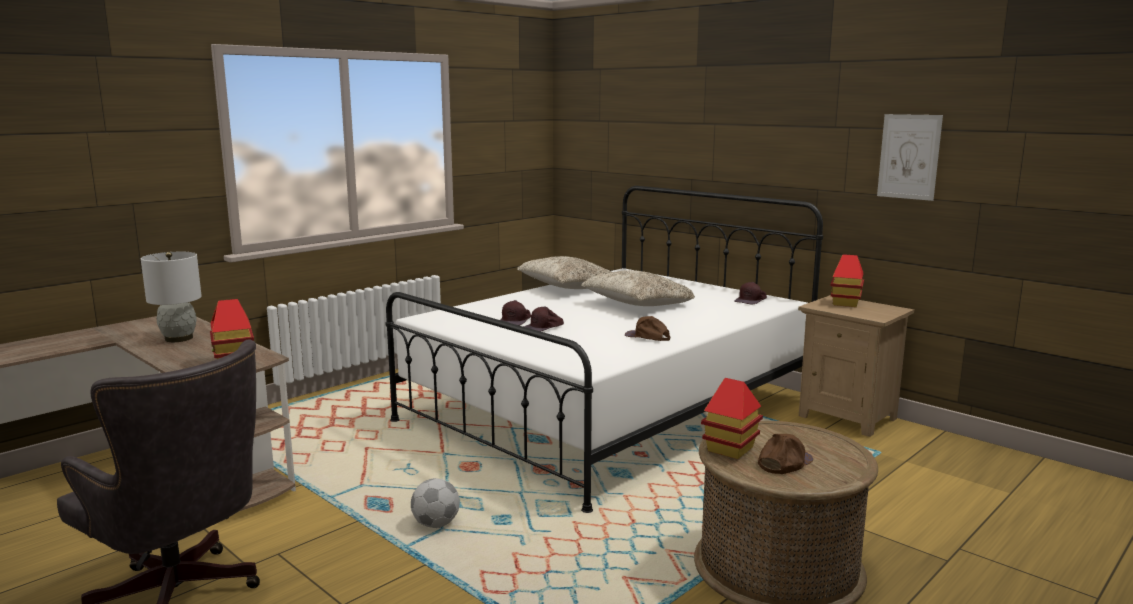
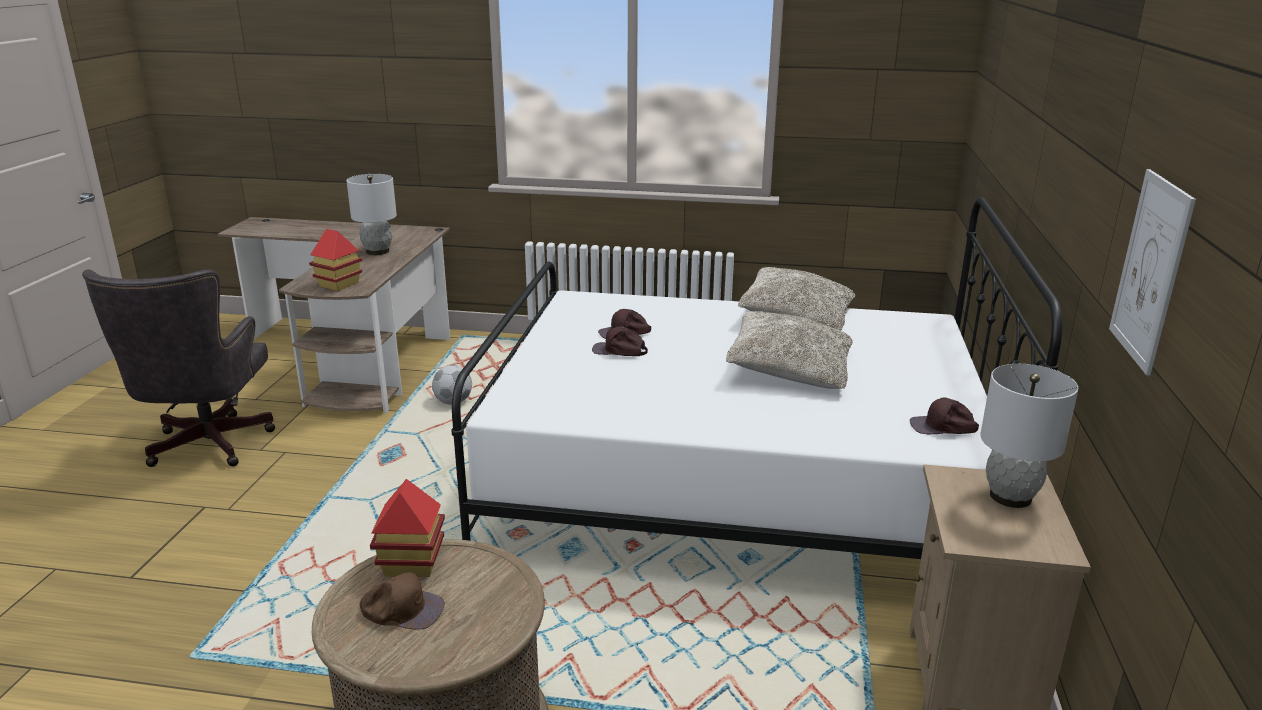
camera: 55 degrees right, 10 degrees up
football [411,478,460,528] -> football moved to [432,365,472,405]
brown cap [625,316,670,341] -> none
toy house [831,254,864,307] -> white table lamp [980,364,1078,508]

